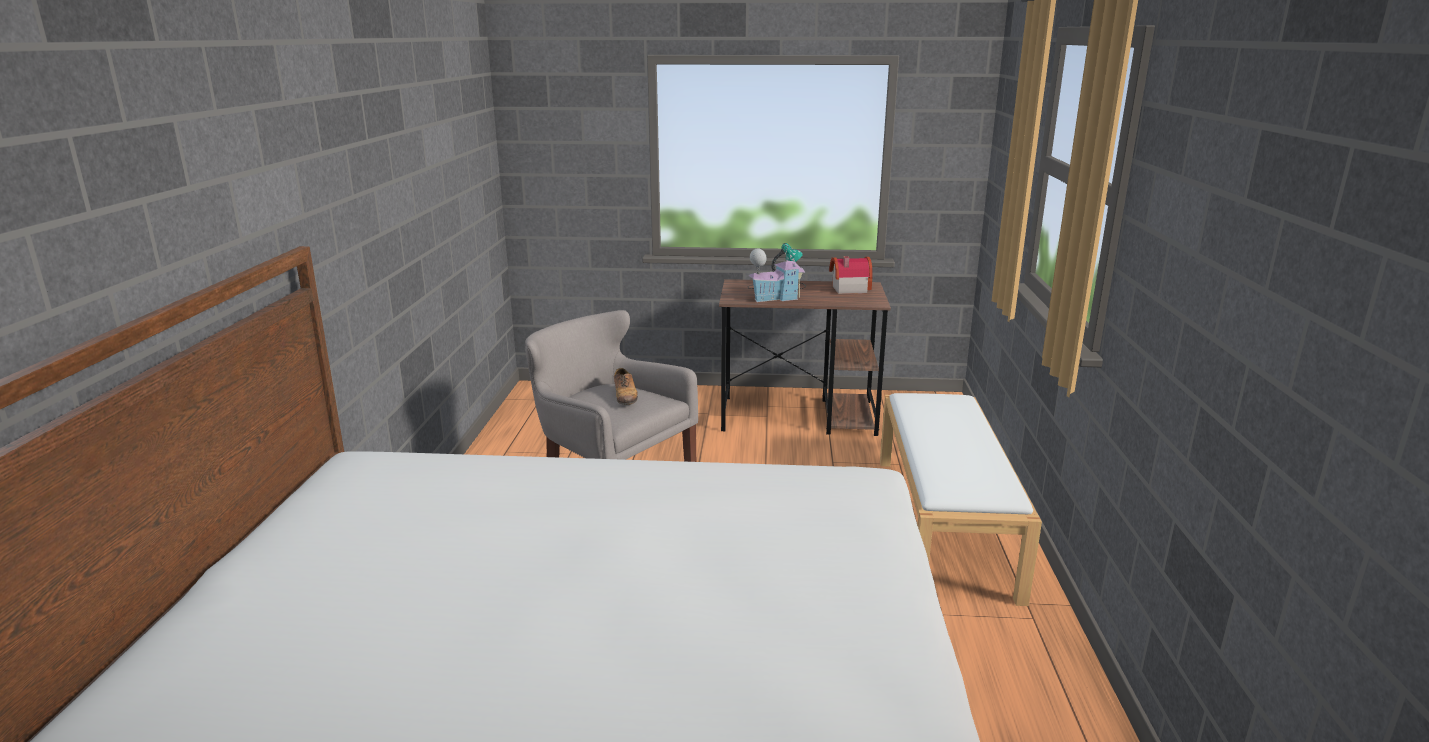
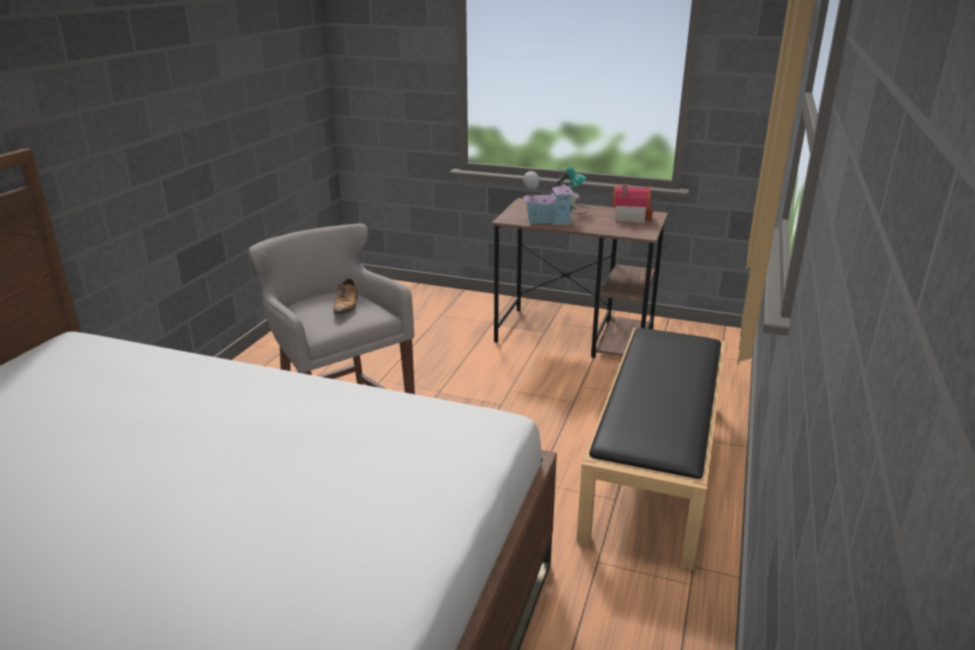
camera: 15 degrees right, 5 degrees up
white bench [880,393,1042,606] -> black bench [576,328,725,570]

